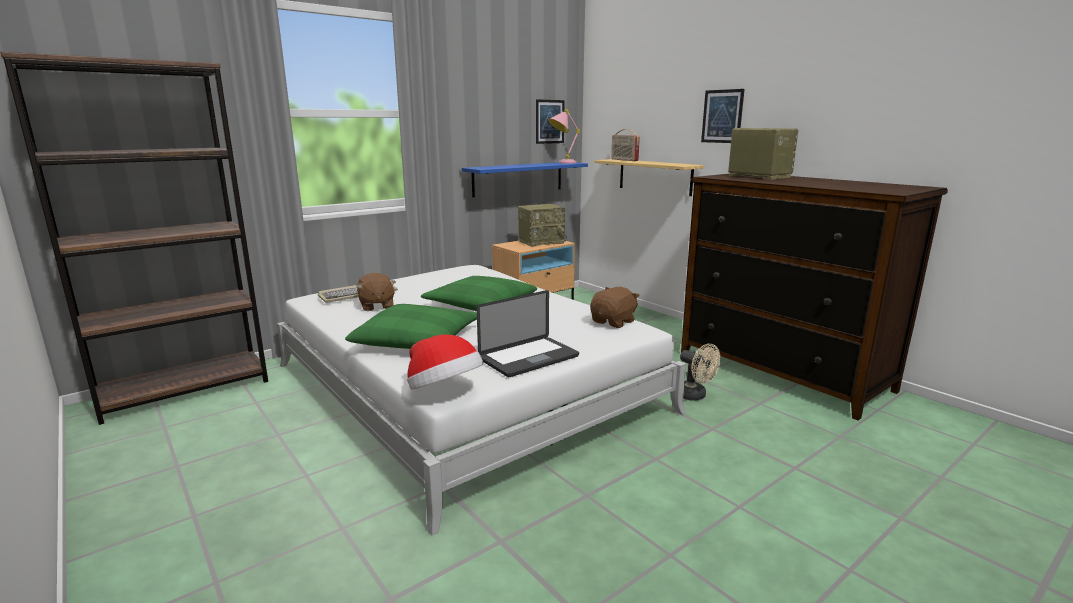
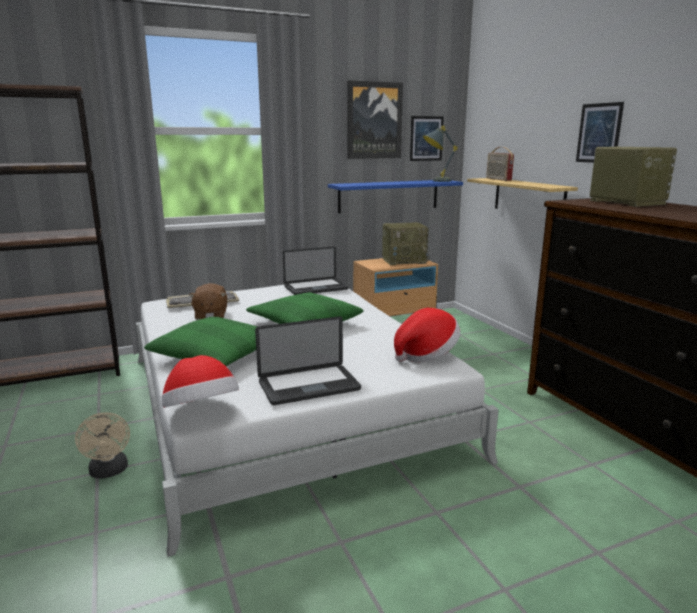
camera: 15 degrees right, 0 degrees up
pink table lamp [548,109,580,164] -> grey table lamp [423,126,458,182]
brown plush toy [590,287,640,328] -> hat [394,308,460,362]
beige fan [680,344,721,401] -> beige fan moved to [75,412,130,479]
none -> laptop [283,246,348,295]
none -> picture [347,80,403,159]

